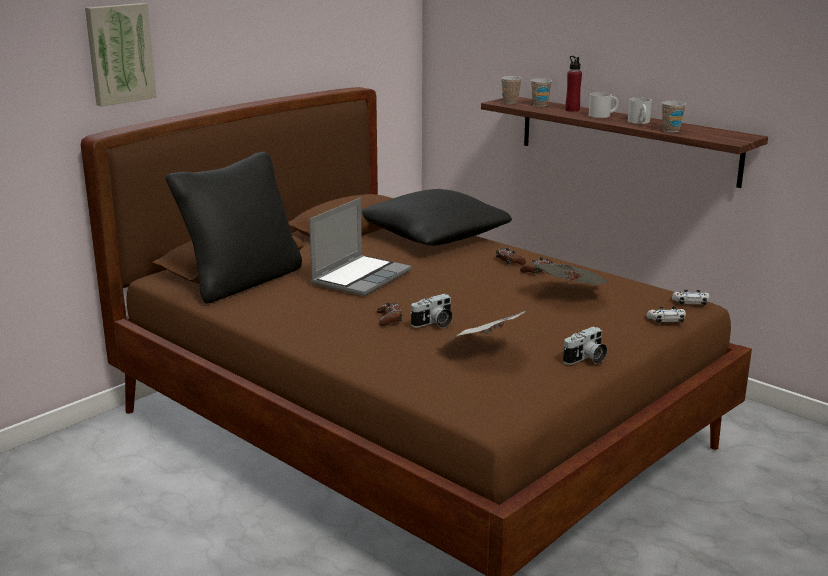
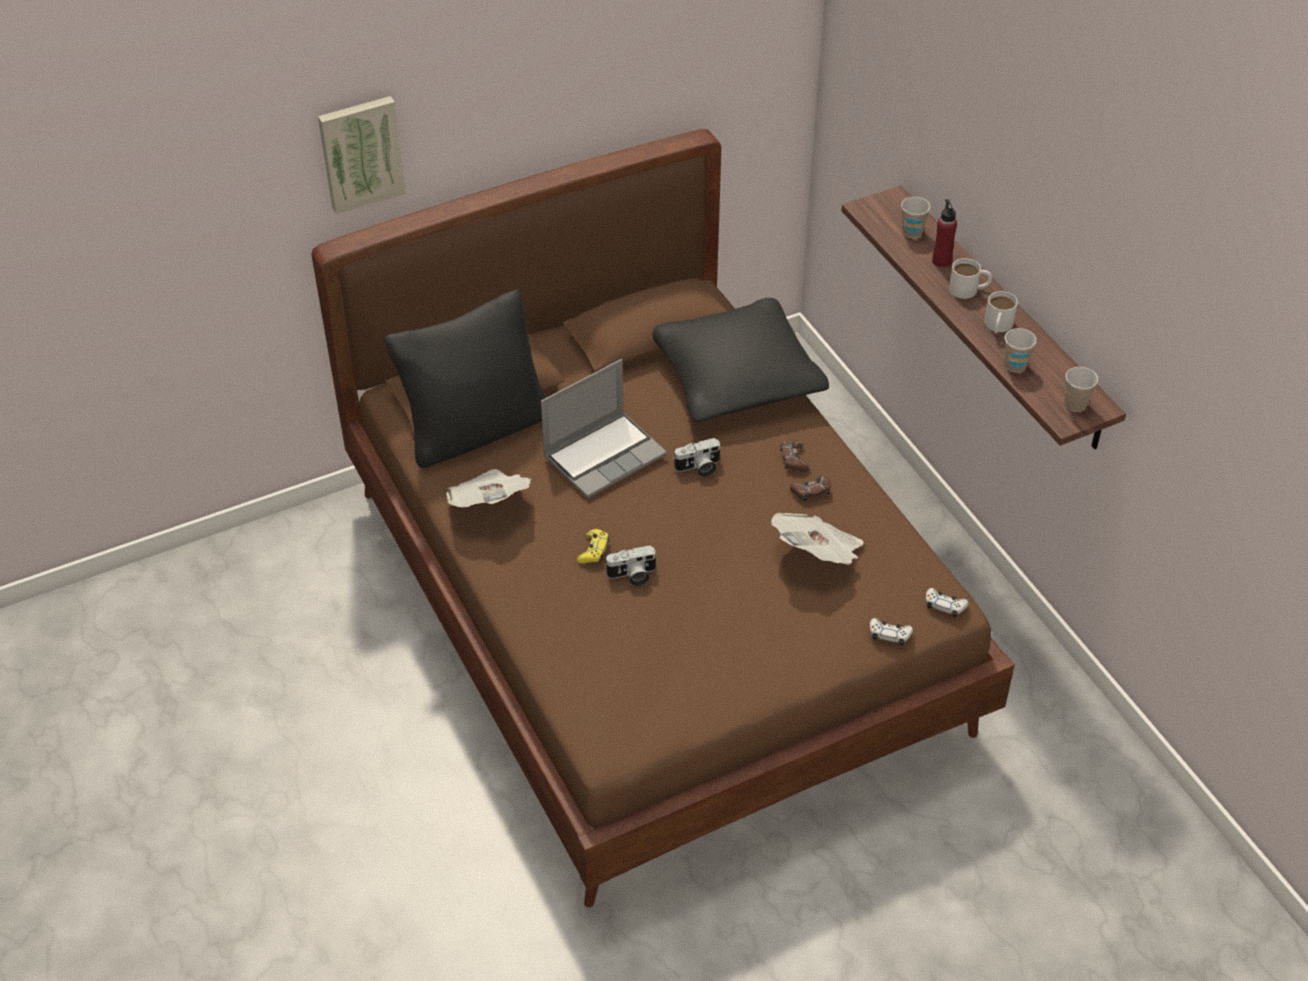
camera: 20 degrees right, 25 degrees up
brown game controller [377,302,402,326] -> yellow game controller [577,529,609,564]
newspaper [446,310,530,341] -> newspaper moved to [446,469,531,507]
cup [501,76,522,104] -> cup moved to [1065,367,1098,412]
camera [563,326,607,365] -> camera moved to [673,438,721,477]

